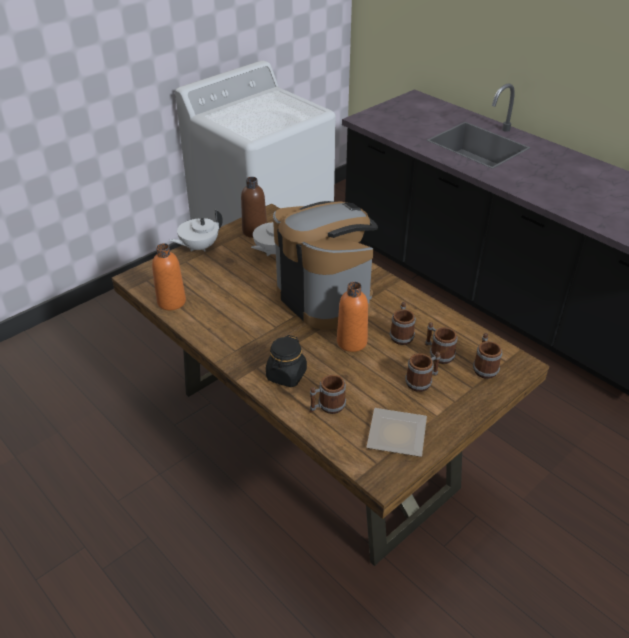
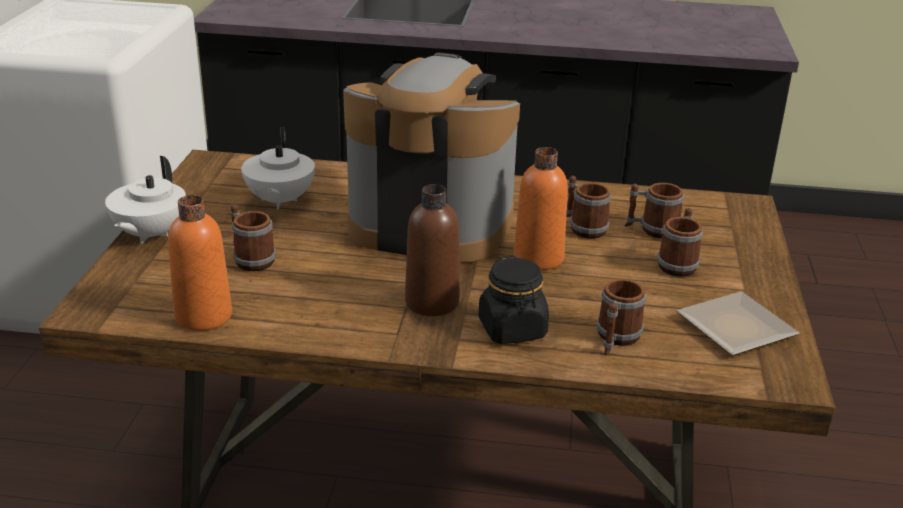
camera: 40 degrees left, 10 degrees down
brown bottle [241,177,267,238] -> brown bottle moved to [405,184,460,316]
mug [473,333,502,379] -> mug moved to [230,204,276,271]

